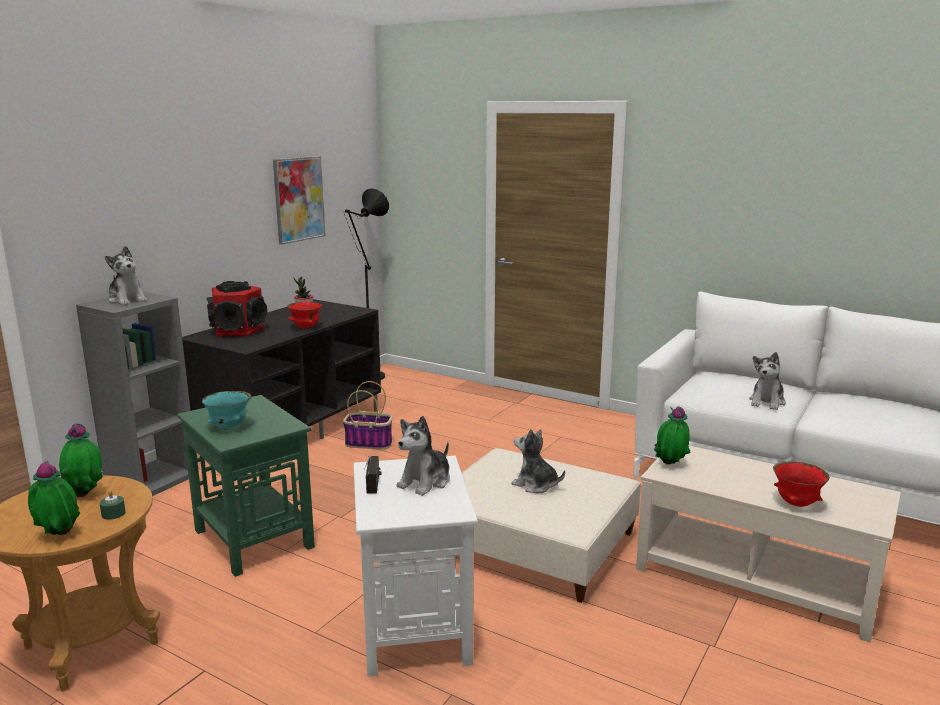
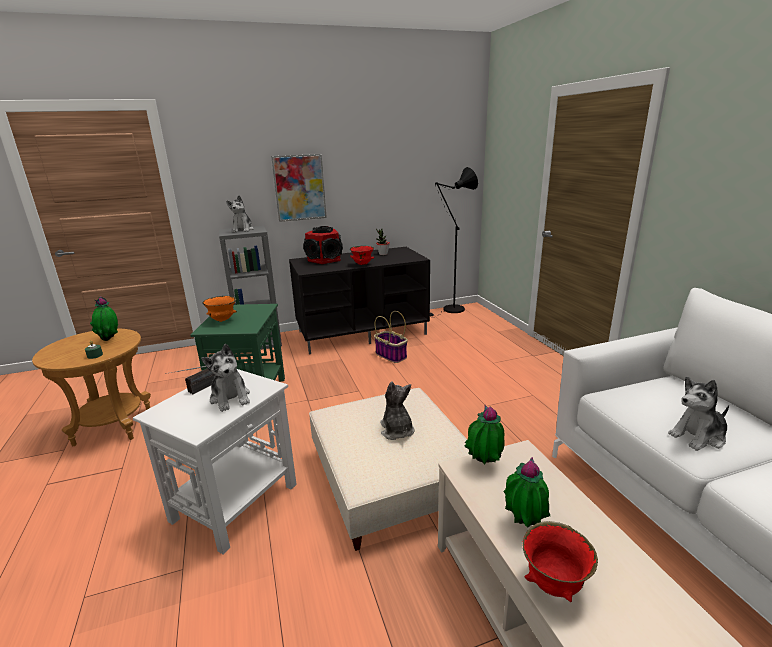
camera: 40 degrees right, 5 degrees up
potted plant [28,460,80,535] -> potted plant moved to [504,457,550,527]
turquoise bowl [202,391,251,430] -> orange bowl [202,296,237,322]
picture [273,156,325,245] -> picture moved to [271,154,327,222]
plush toy [397,416,450,496] -> plush toy turned 105 degrees counterclockwise [201,344,250,412]

